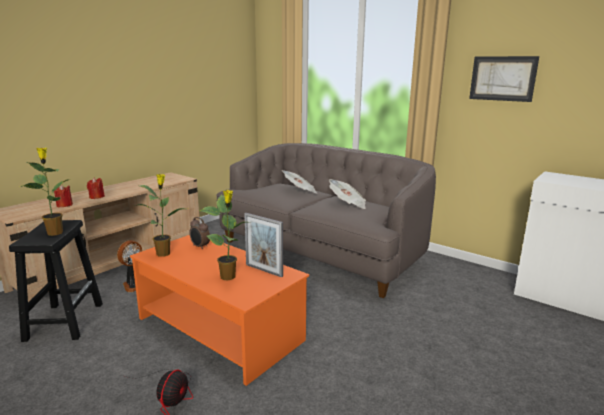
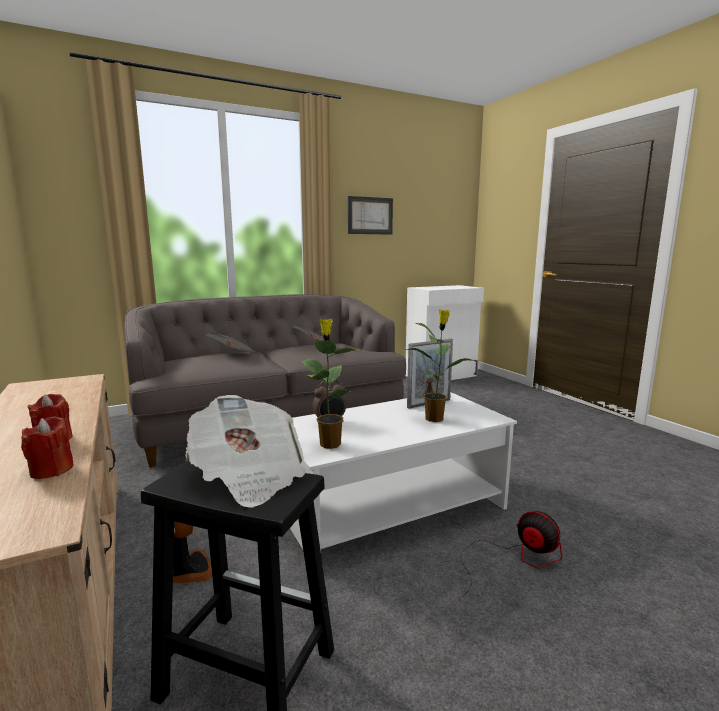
camera: 65 degrees left, 5 degrees down
potted plant [21,148,71,236] -> newspaper [185,395,306,508]
orange coffee table [130,235,309,386] -> white coffee table [290,392,517,551]

